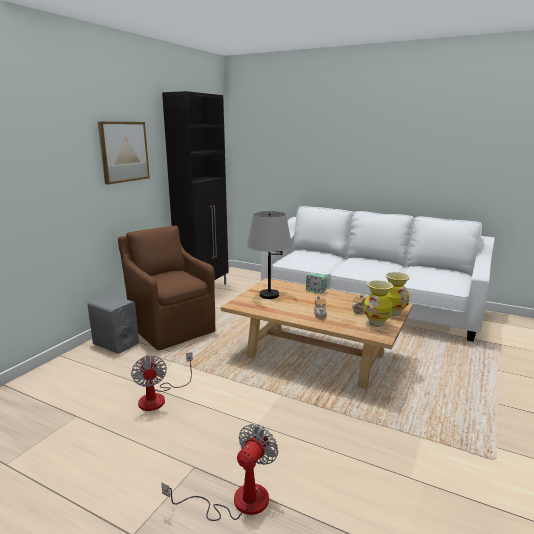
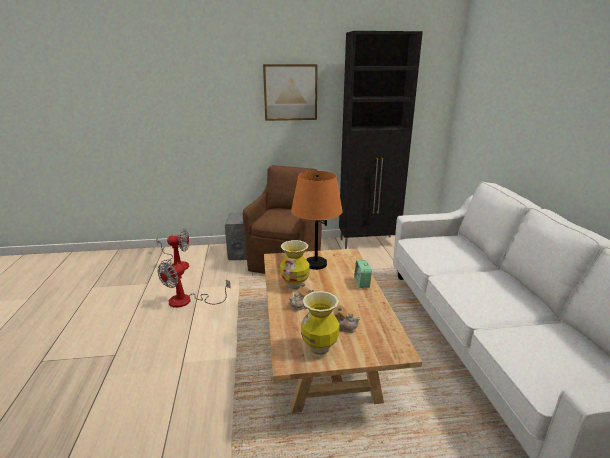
camera: 55 degrees right, 5 degrees up
fan [161,424,278,521] -> fan moved to [156,229,189,270]
grey table lamp [247,211,292,299] -> orange table lamp [291,171,343,270]
vase [385,272,410,316] -> vase moved to [280,240,310,290]

